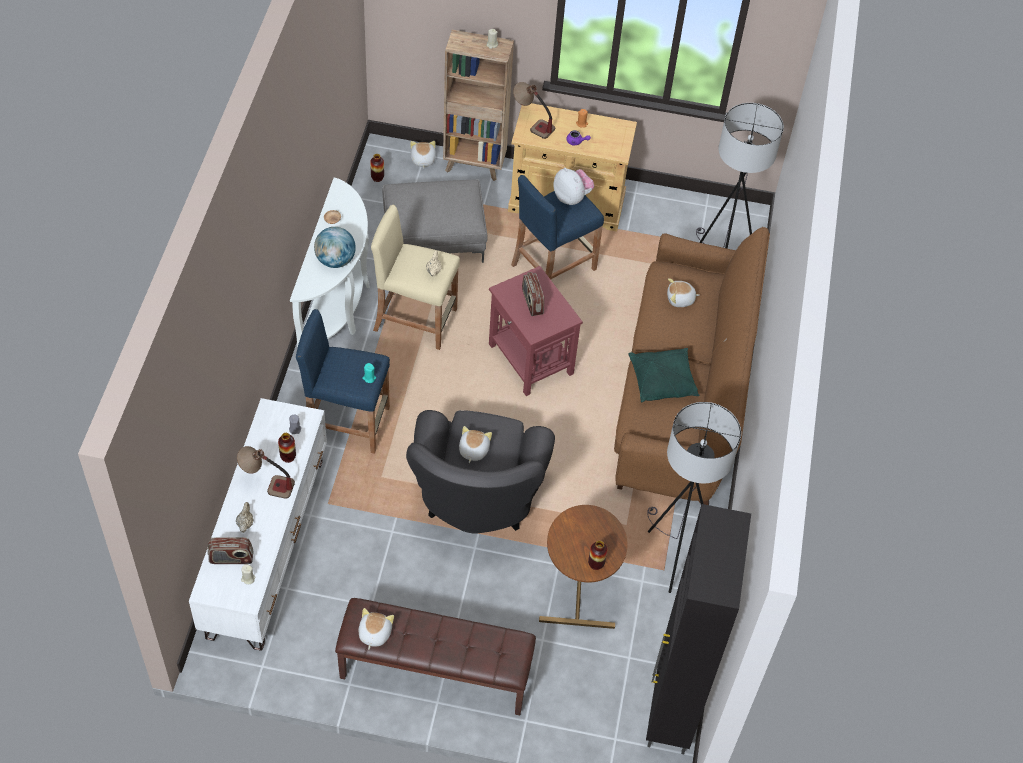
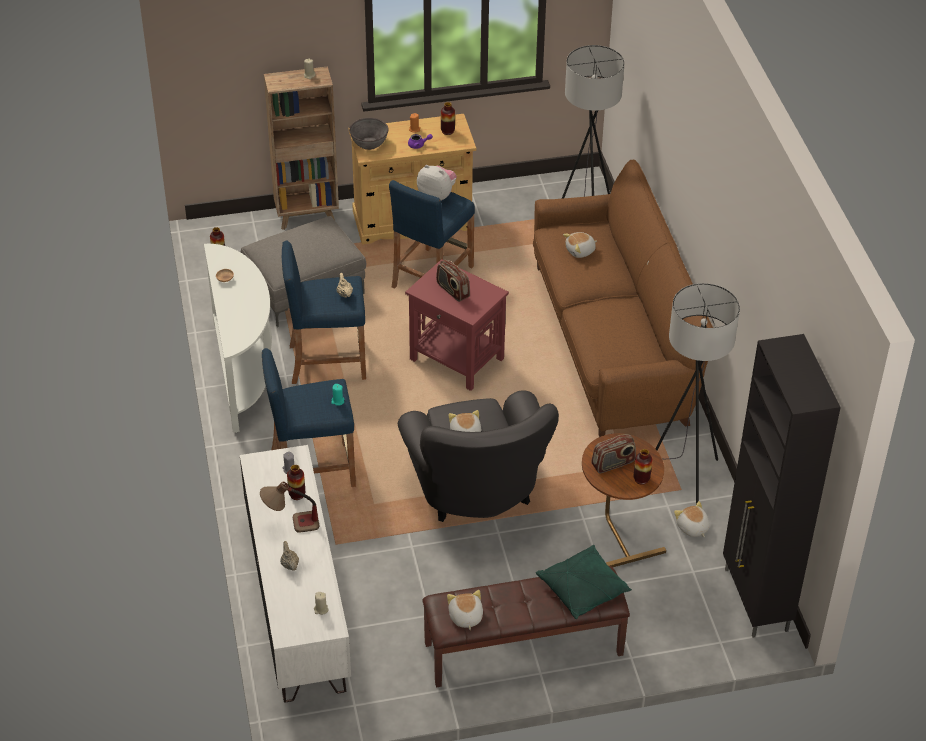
camera: 20 degrees left, 10 degrees down
radio [207,537,254,564] -> radio moved to [591,434,636,473]
globe [314,227,356,268] -> none
beige stool [371,205,460,350] -> blue stool [282,241,366,384]
plush toy [410,141,436,169] -> plush toy moved to [674,501,710,537]
table lamp [513,82,555,139] -> grey bowl [349,118,389,150]
green pillow [628,348,700,402] -> green pillow moved to [536,545,632,619]
none -> vase [441,102,455,135]

